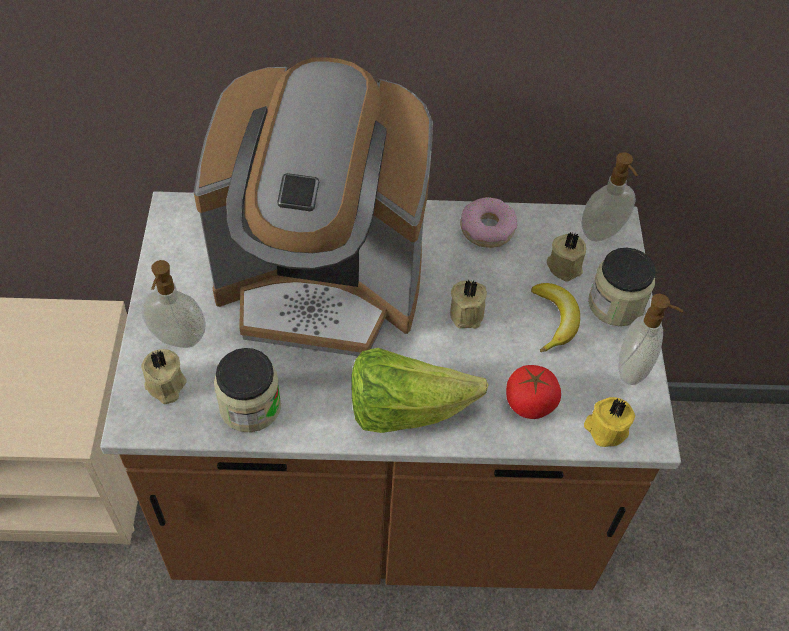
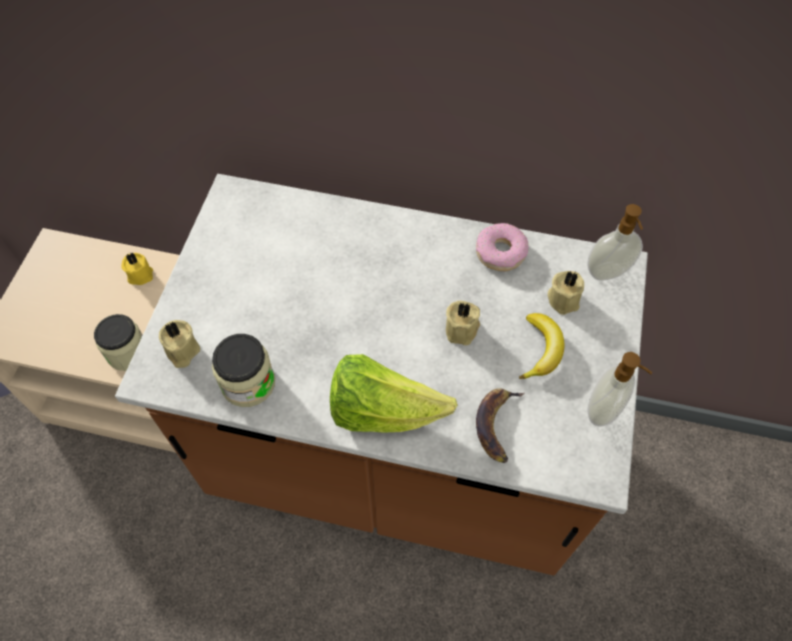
camera: 15 degrees right, 5 degrees up
soap dispenser [141,260,205,348] -> none
coffee machine [194,57,433,356] -> none
tomato [506,365,561,419] -> banana [476,388,524,463]
yellow candle [584,397,635,447] -> yellow candle moved to [121,252,153,285]
jar [588,248,656,326] -> jar moved to [94,314,143,371]

